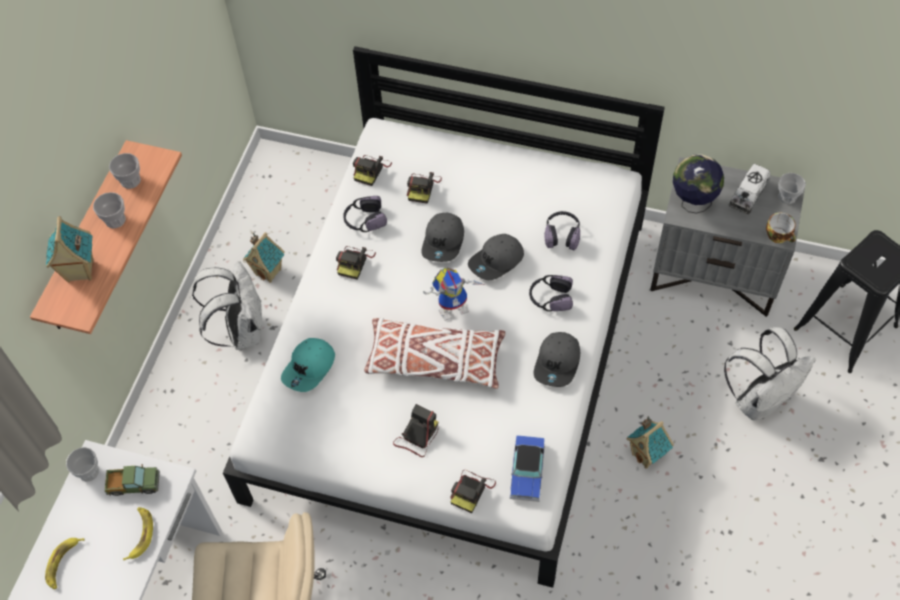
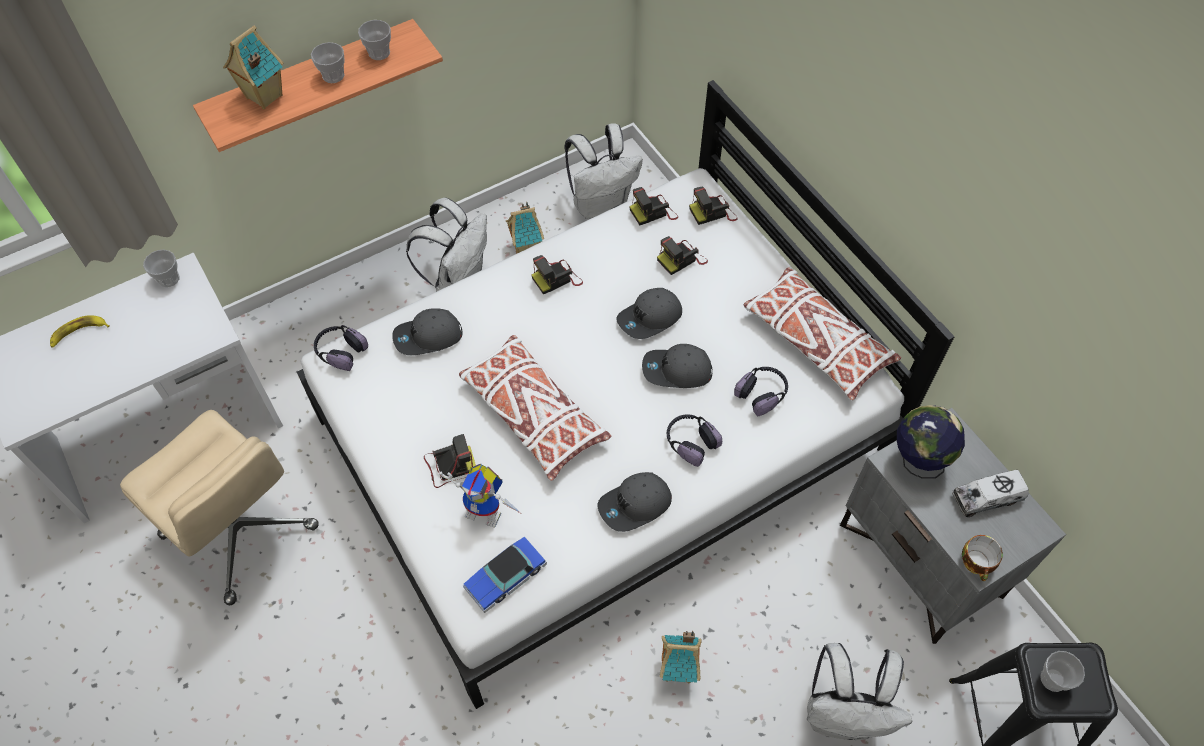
camera: 40 degrees right, 0 degrees up
toy truck [105,464,160,496] -> none
banana [123,507,153,560] -> none
turquoise cap [281,338,335,392] -> grey cap [392,308,463,355]
headphones [343,196,387,232] -> headphones moved to [314,325,368,371]
toy robot [423,268,485,321] -> toy robot moved to [439,464,522,528]
camera [450,470,496,513] -> camera moved to [689,187,738,225]
cup [778,173,806,204] -> cup moved to [1041,651,1085,692]
none -> white backpack [564,123,643,219]
none -> white pillow [744,267,901,401]

